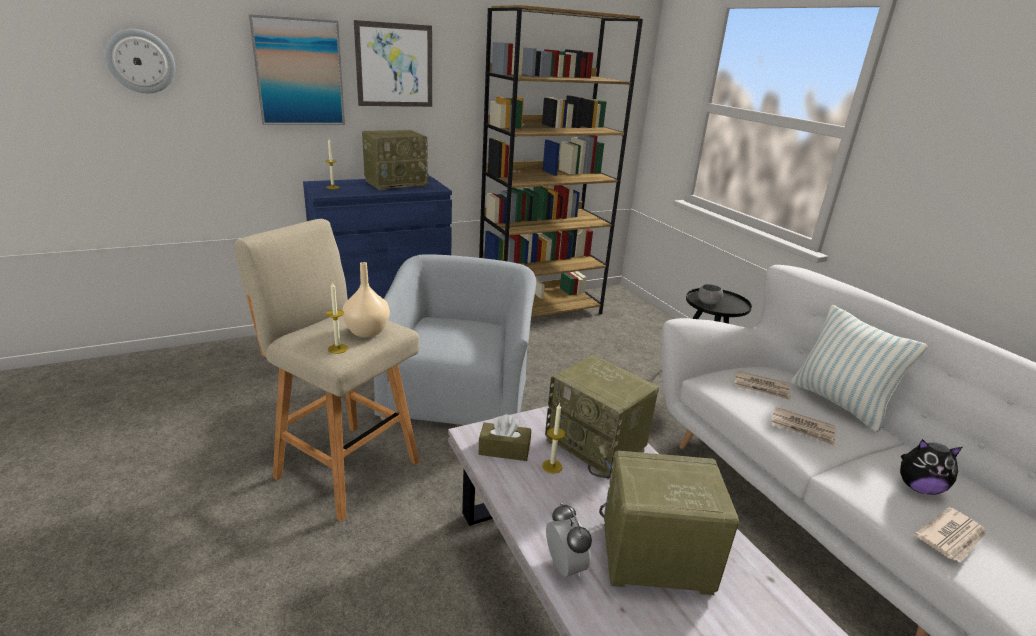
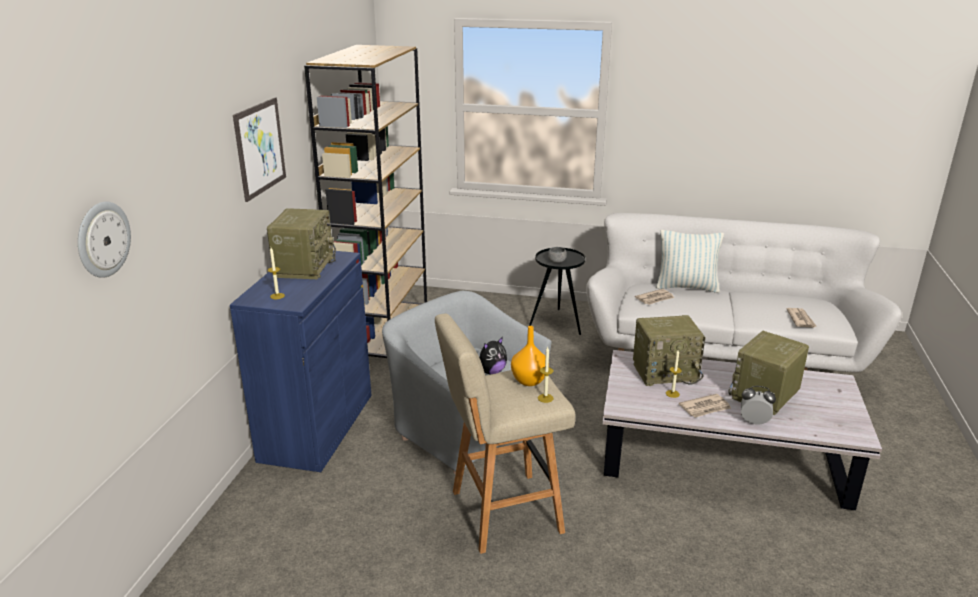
camera: 50 degrees left, 0 degrees up
picture [249,14,345,125] -> none
beige vase [342,262,390,338] -> orange vase [511,326,545,386]
brown tissue box [478,414,531,461] -> none
newspaper [771,407,836,446] -> newspaper moved to [679,394,731,418]
plush toy [900,439,962,495] -> plush toy moved to [479,337,507,374]

